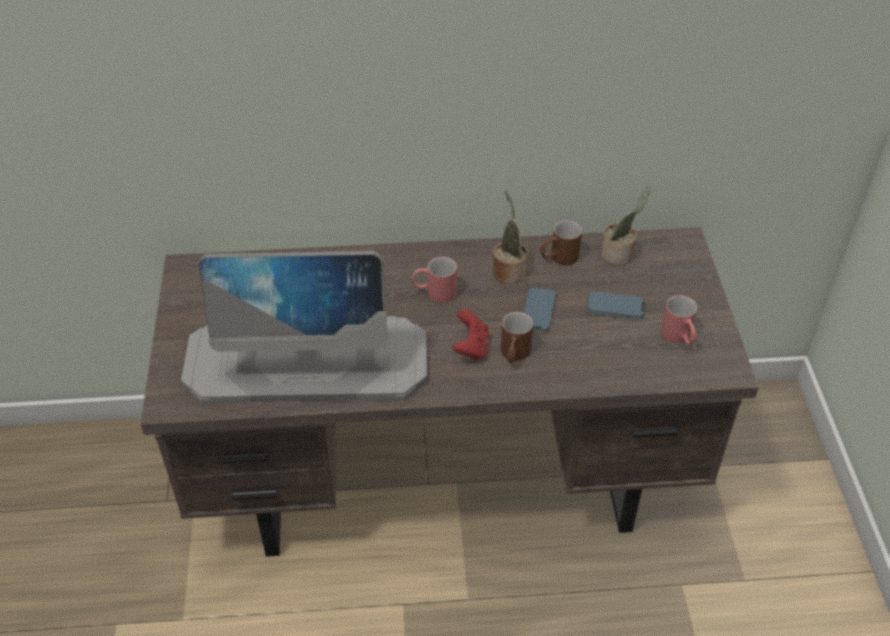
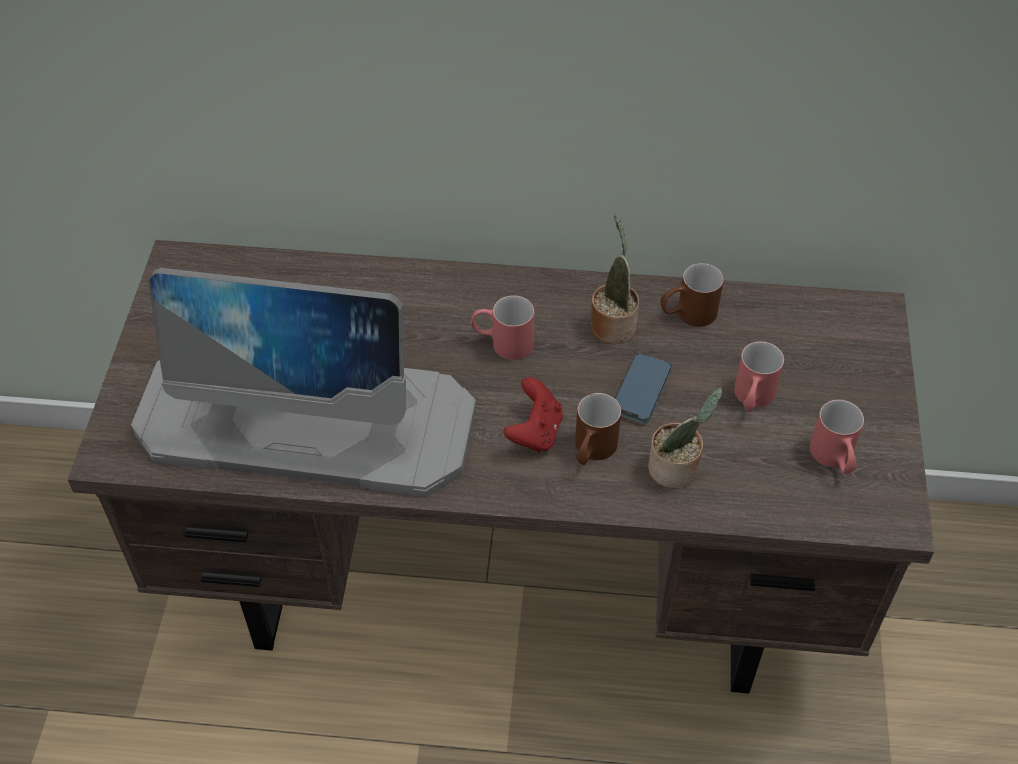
camera: 10 degrees right, 5 degrees up
phone [587,292,645,319] -> red mug [734,341,784,412]
potted plant [601,186,651,265] -> potted plant moved to [648,387,723,489]

